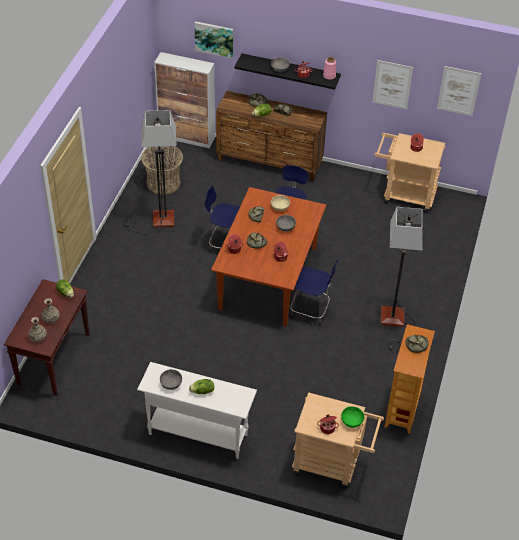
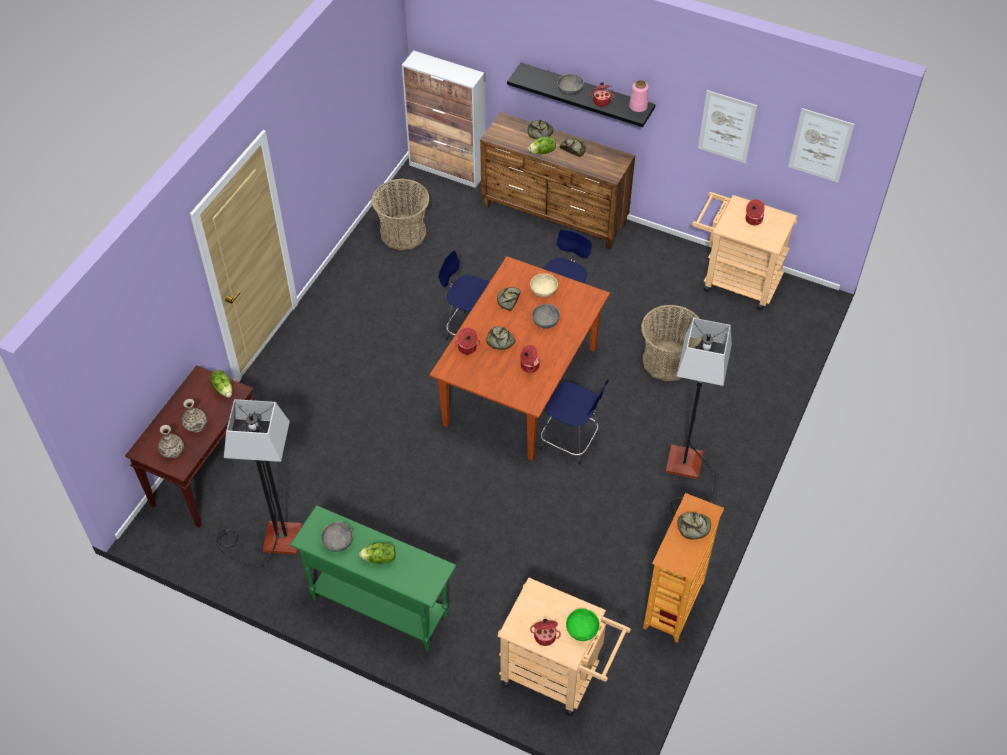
camera: 10 degrees right, 5 degrees up
floor lamp [122,110,177,235] -> floor lamp moved to [216,399,302,567]
white console table [137,362,257,459] -> green console table [290,505,457,651]
picture [195,21,233,58] -> none
none -> basket [641,305,702,381]

